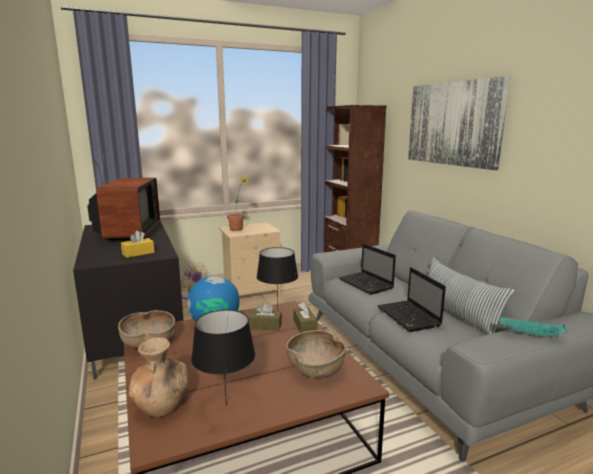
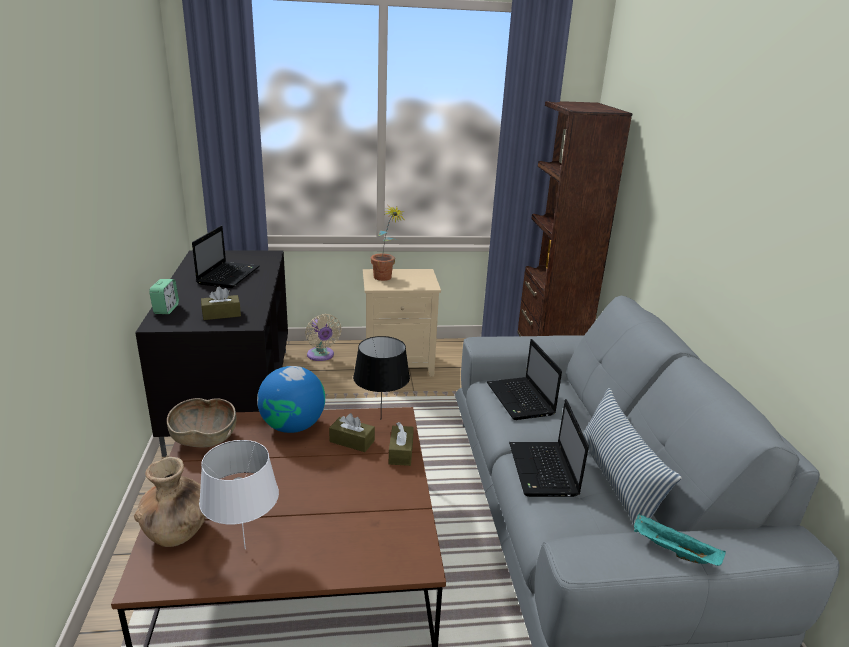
camera: 15 degrees right, 10 degrees up
television [87,154,160,241] -> laptop [192,226,260,288]
yellow tissue box [121,230,155,258] -> brown tissue box [201,287,241,320]
black table lamp [191,310,255,405] -> white table lamp [199,440,279,549]
brown bowl [286,330,345,378] -> none
picture [408,76,510,170] -> none
none -> alarm clock [149,279,179,314]

